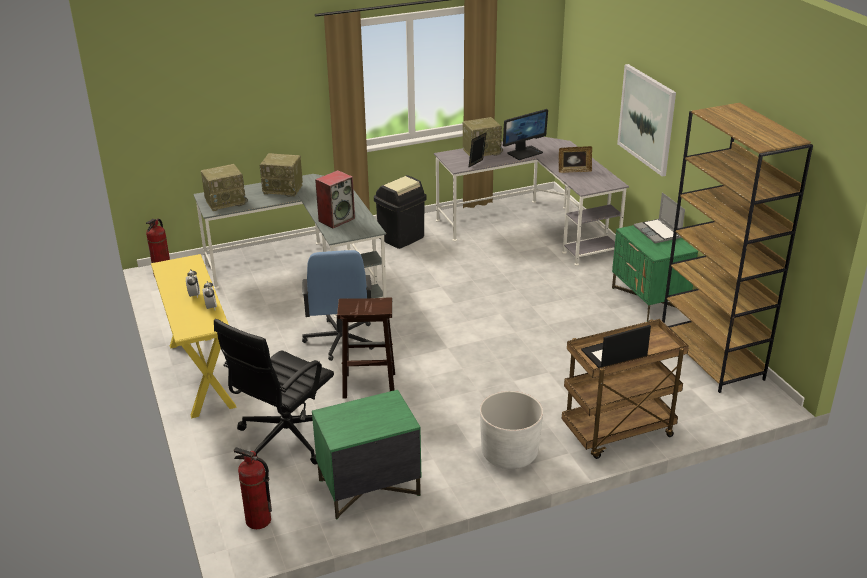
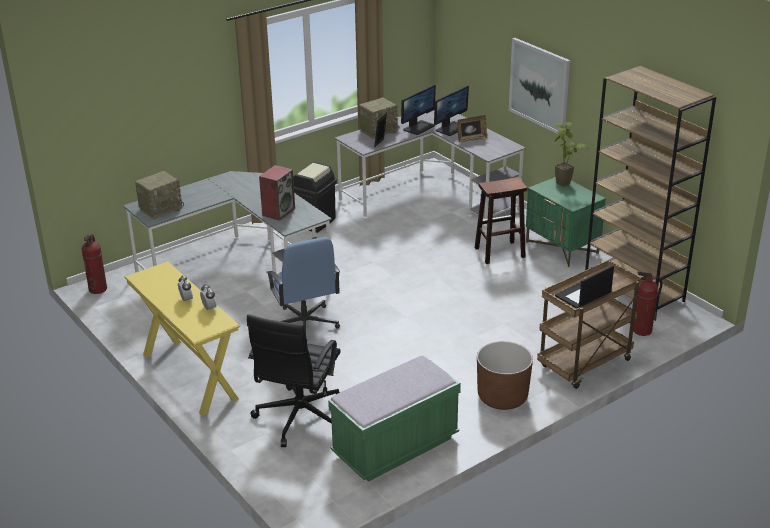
camera: 15 degrees left, 0 degrees up
fire extinguisher [234,447,272,529] -> fire extinguisher moved to [633,272,662,336]
radio [260,153,303,197] -> none
green nightstand [312,390,421,519] -> green bench [328,356,461,482]
brown stool [337,297,395,398] -> brown stool moved to [475,177,528,264]
white planter [480,391,543,469] -> brown planter [477,341,533,410]
laptop [634,193,685,243] -> potted plant [554,122,589,187]
none -> monitor [434,86,469,136]

